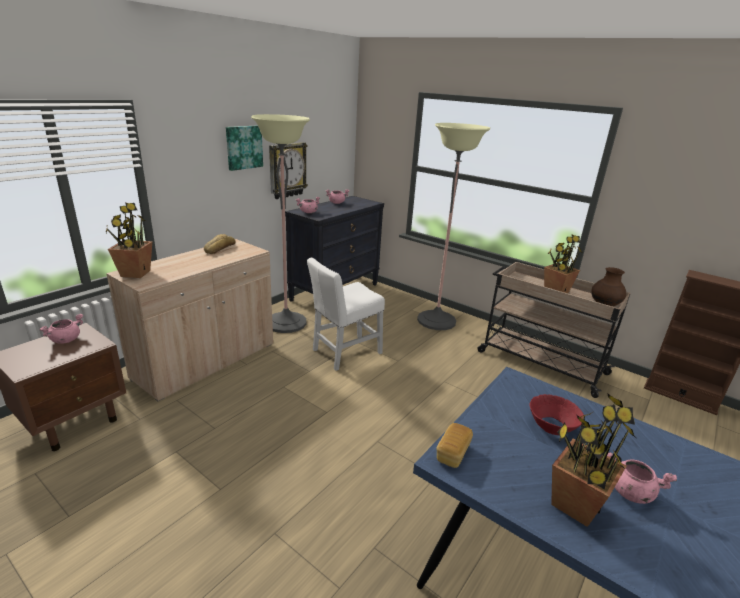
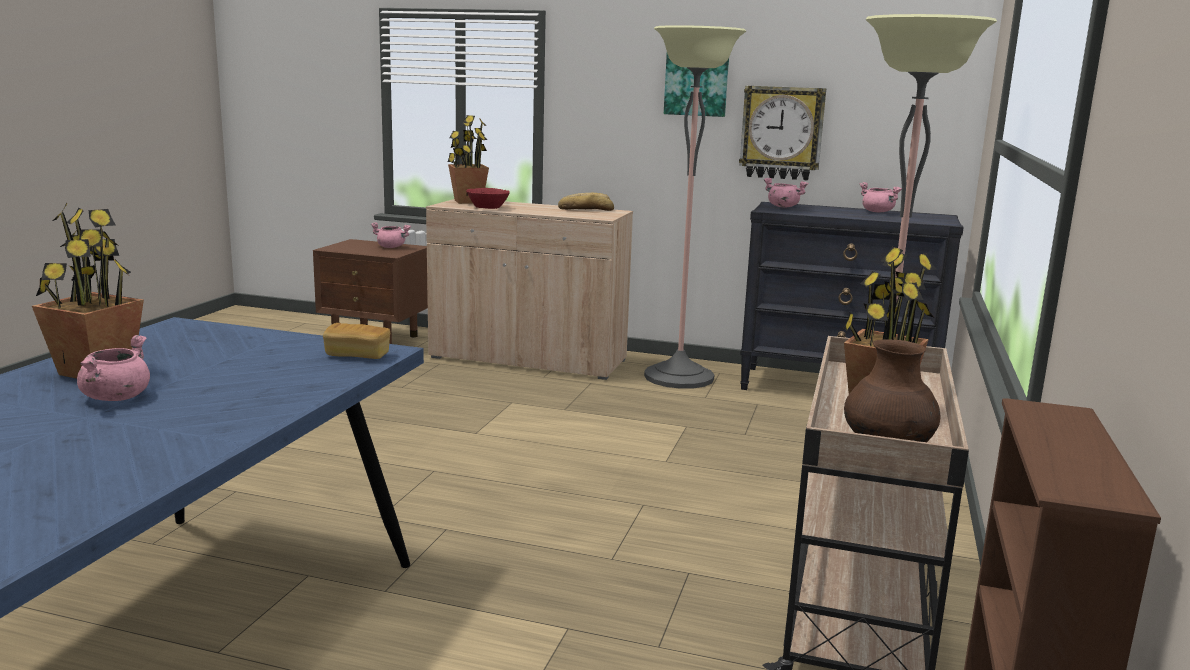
camera: 70 degrees right, 10 degrees down
white chair [307,258,385,371] -> none
bread [437,423,473,468] -> bread moved to [323,323,390,359]
red bowl [530,394,584,435] -> red bowl moved to [466,188,510,209]

